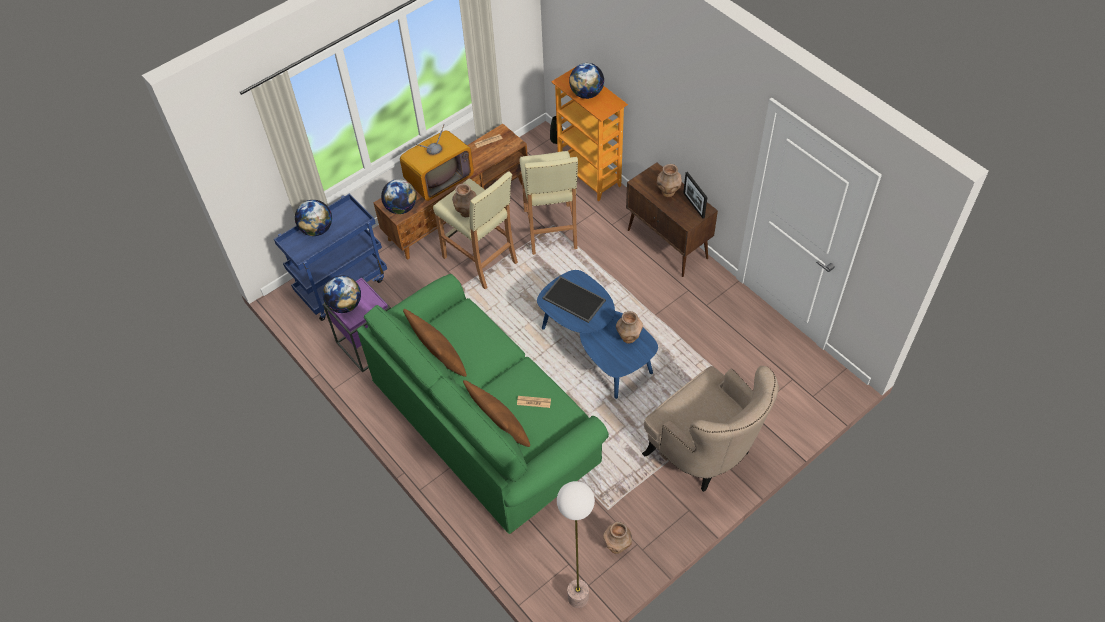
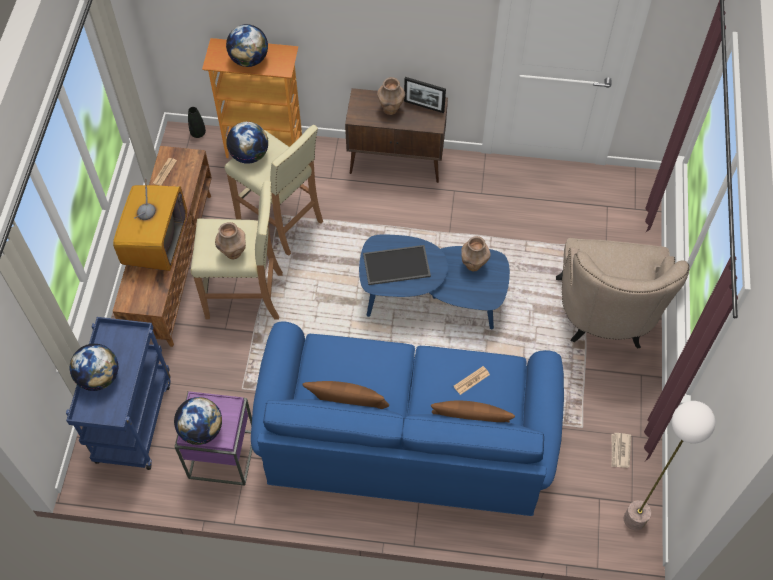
camera: 45 degrees left, 5 degrees up
green sofa [357,274,609,534] -> blue sofa [251,322,564,516]
globe [381,179,417,214] -> globe moved to [226,122,268,164]
brown vase [603,522,632,554] -> newspaper [612,433,631,468]
beige armchair [642,366,779,492] -> beige armchair turned 90 degrees clockwise [556,238,689,348]

